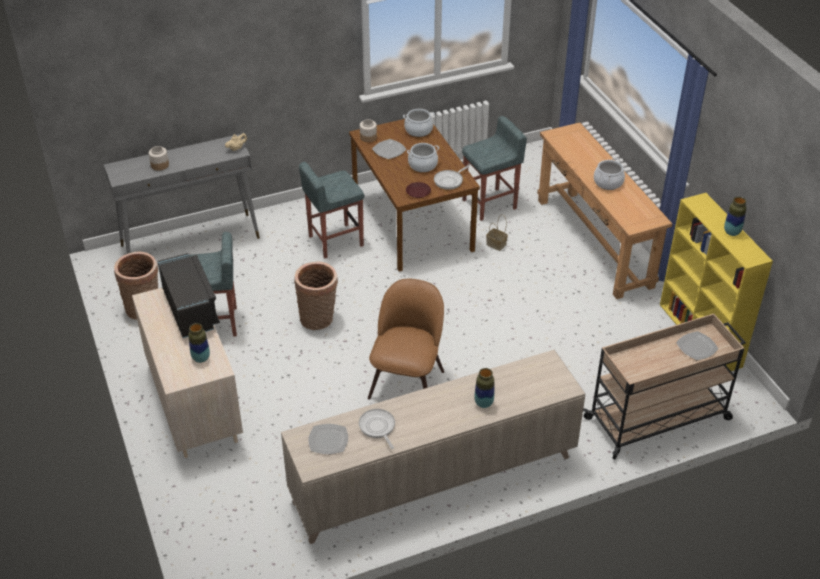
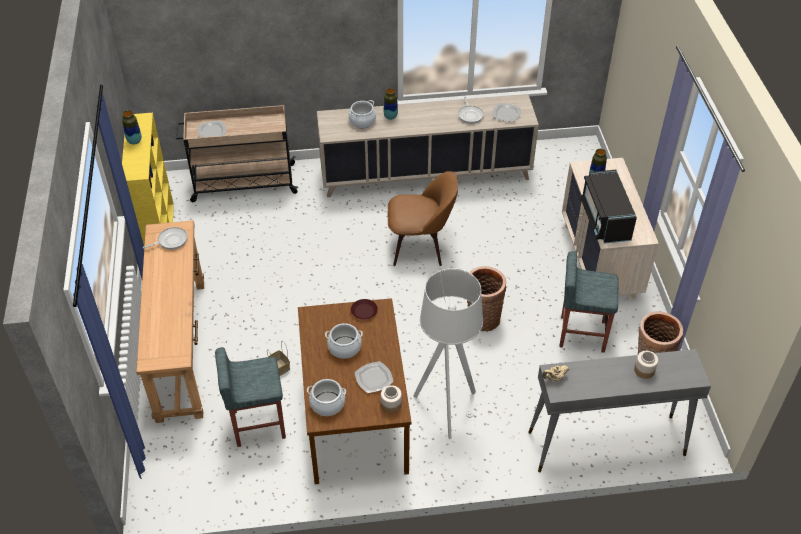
camera: 165 degrees left, 5 degrees up
grey stool [299,162,364,259] -> grey floor lamp [413,268,483,439]
brown chair [368,279,444,400] -> brown chair turned 120 degrees counterclockwise [388,171,458,266]
frying pan [434,165,470,190] -> frying pan moved to [143,227,188,250]
cooking pot [594,158,625,190] -> cooking pot moved to [348,100,376,128]

